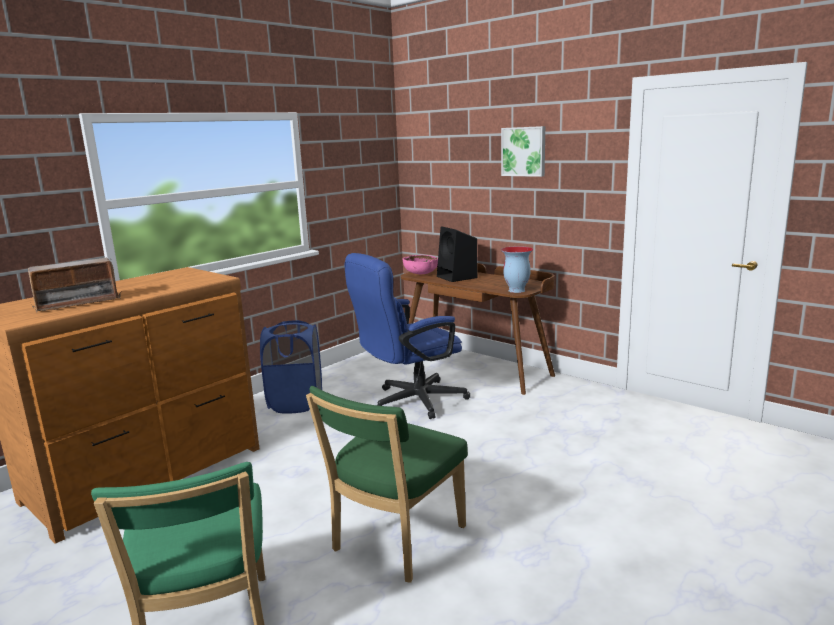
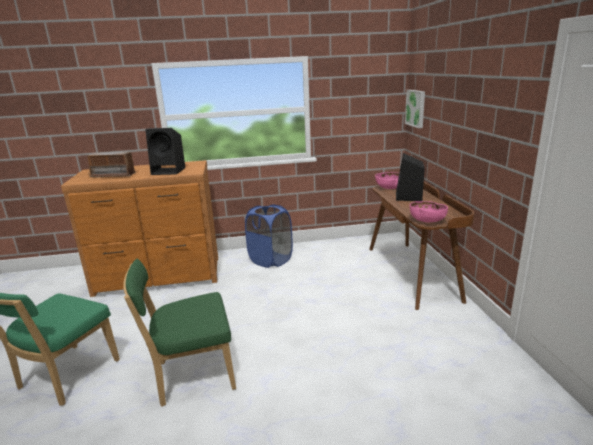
camera: 40 degrees right, 5 degrees up
blue office chair [344,253,470,419] -> none
picture [501,126,545,177] -> picture moved to [405,90,425,128]
vase [501,246,534,293] -> pink bowl [410,201,448,222]
none -> black speaker [145,128,186,175]

